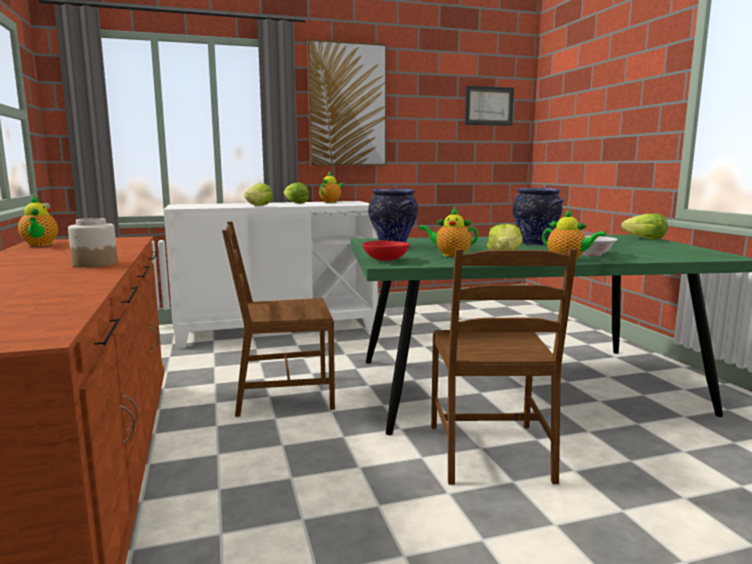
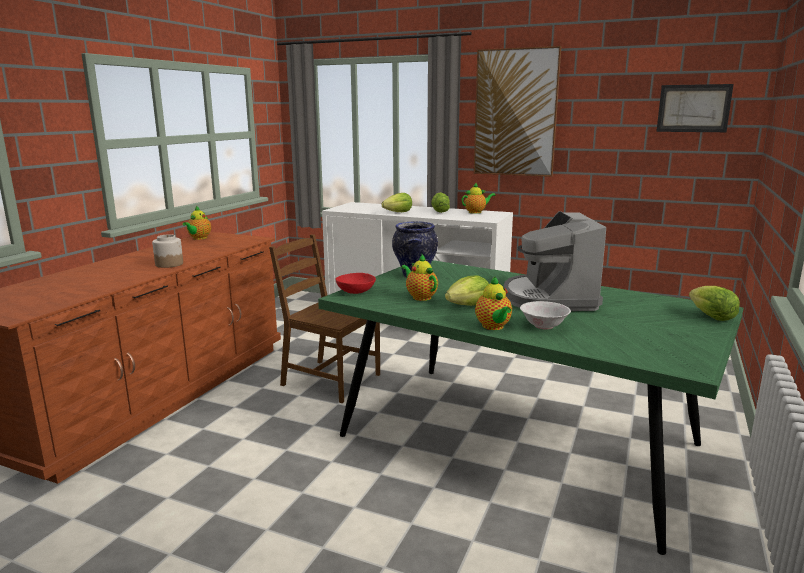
camera: 40 degrees right, 5 degrees up
brown chair [431,249,577,485] -> none
vase [512,188,563,245] -> coffee machine [504,211,606,311]

